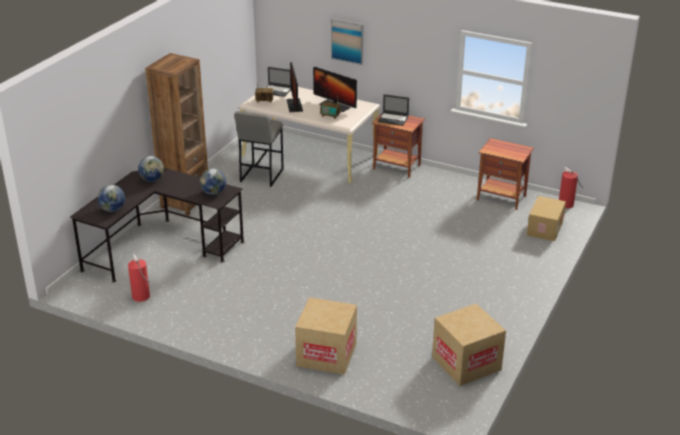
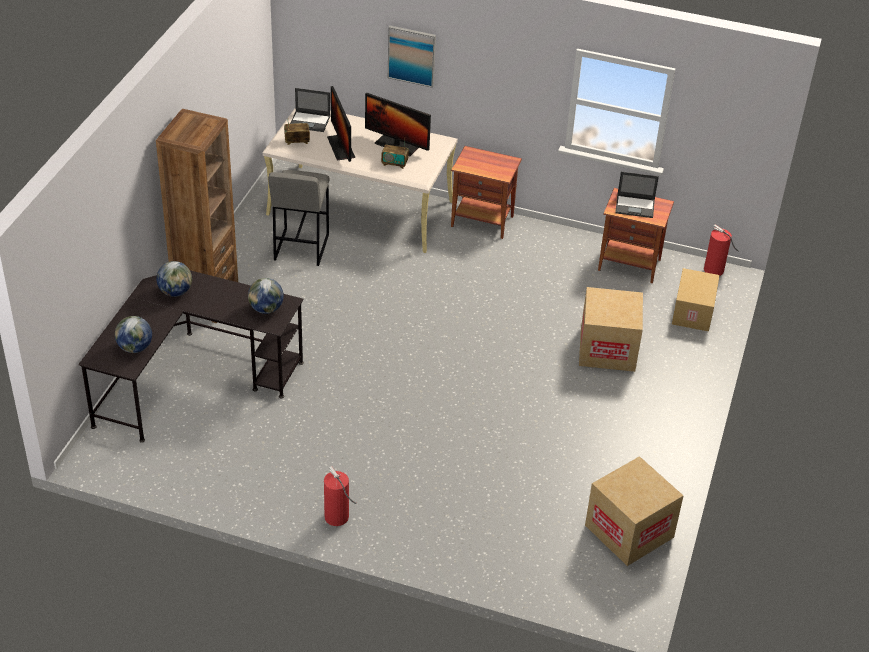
camera: 10 degrees left, 10 degrees up
fire extinguisher [128,254,150,302] -> fire extinguisher moved to [324,466,356,526]
cardboard box [295,297,357,375] -> cardboard box moved to [579,287,643,372]
laptop [378,94,409,126] -> laptop moved to [615,172,659,218]

